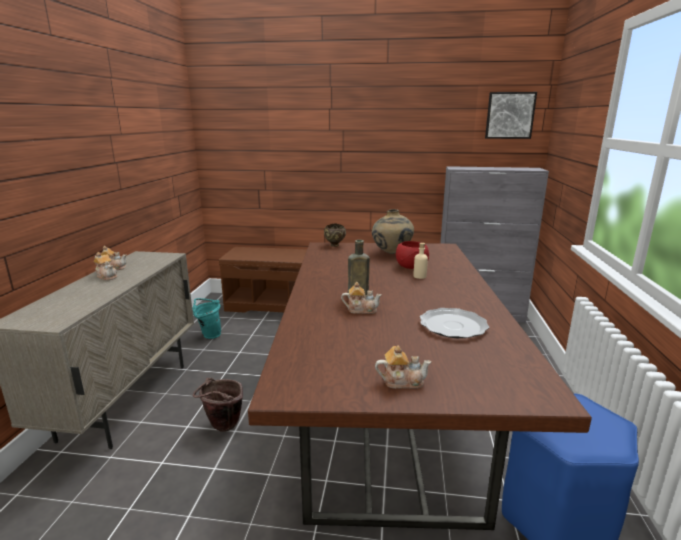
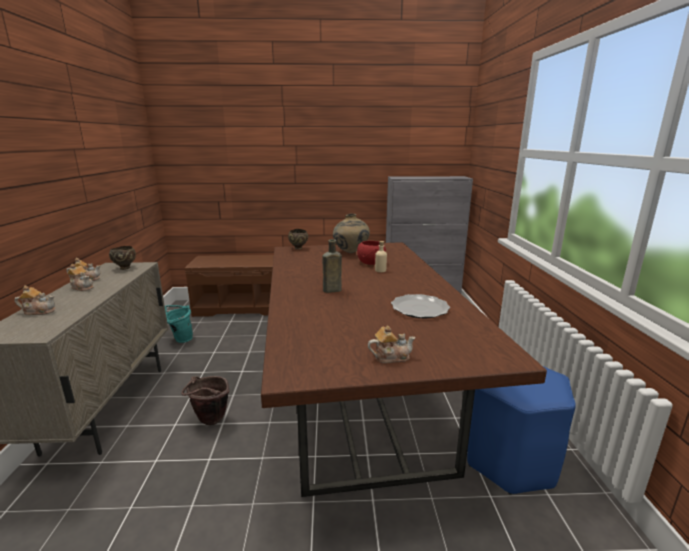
camera: 10 degrees left, 0 degrees up
teapot [341,282,382,314] -> teapot moved to [15,285,55,315]
picture [485,92,537,139] -> none
none -> brown bowl [109,246,136,270]

